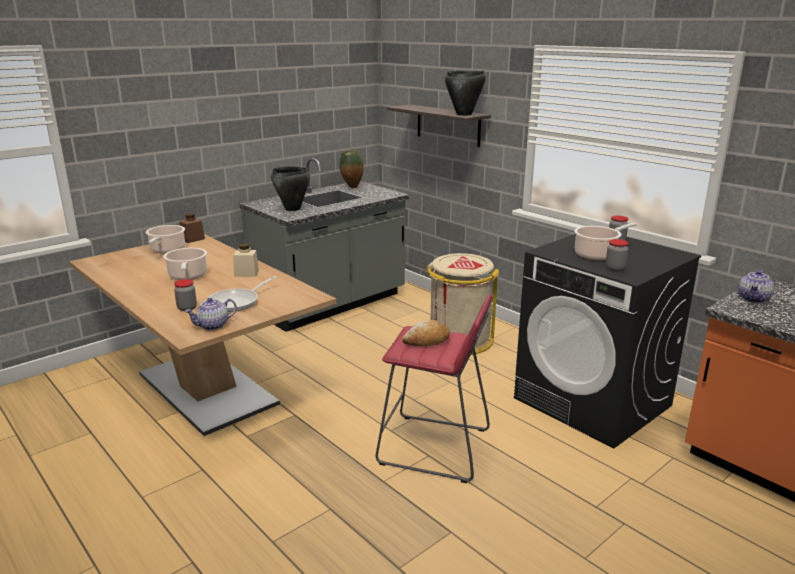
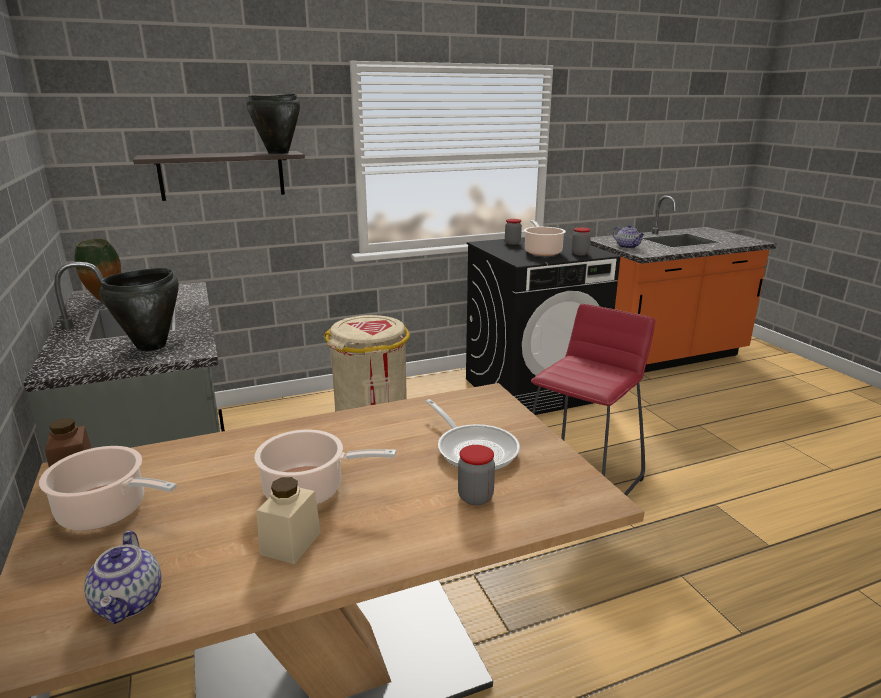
camera: 70 degrees left, 0 degrees up
teapot [185,298,237,330] -> teapot moved to [84,531,162,624]
beige jar [233,243,259,277] -> beige jar moved to [256,477,321,564]
bread [402,320,450,346] -> none

